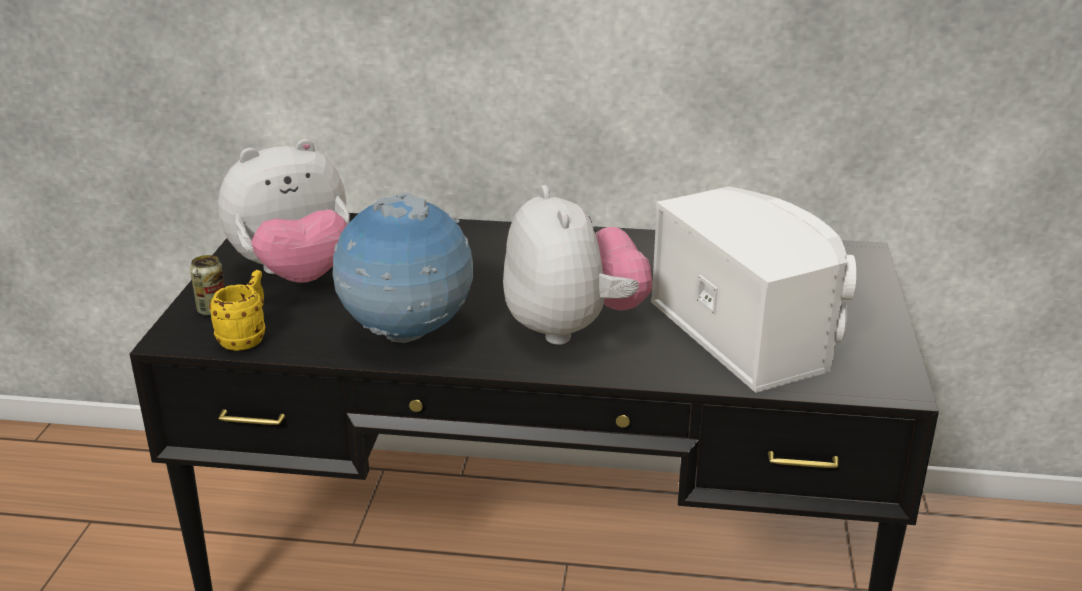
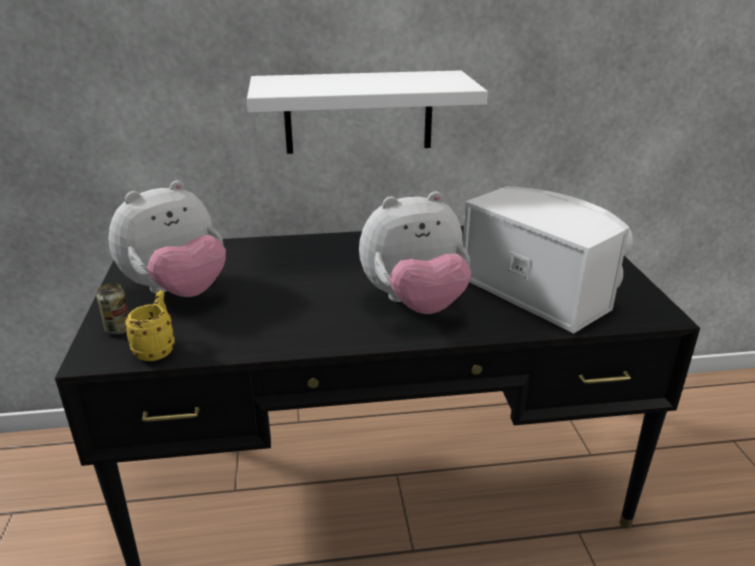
camera: 15 degrees left, 0 degrees up
globe [333,193,473,343] -> none
plush toy [503,185,652,345] -> plush toy turned 105 degrees clockwise [359,192,471,314]
none -> white shelf [247,70,488,154]

